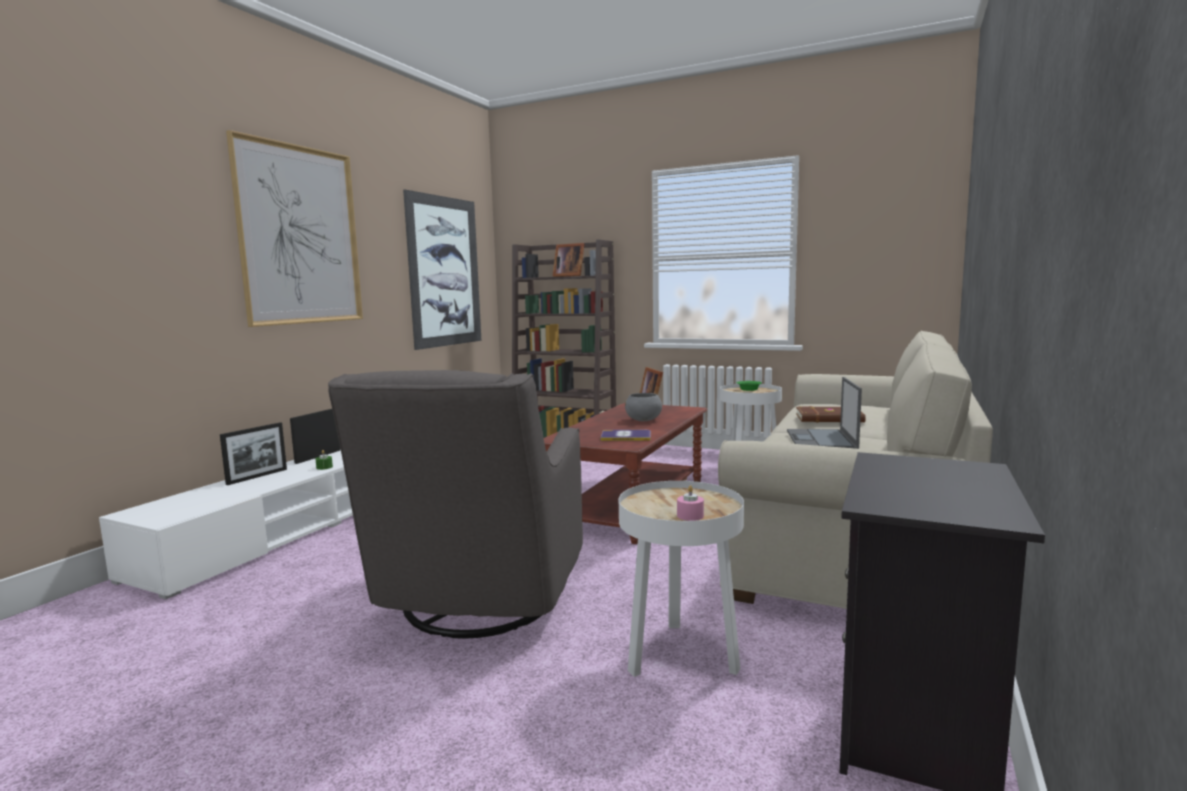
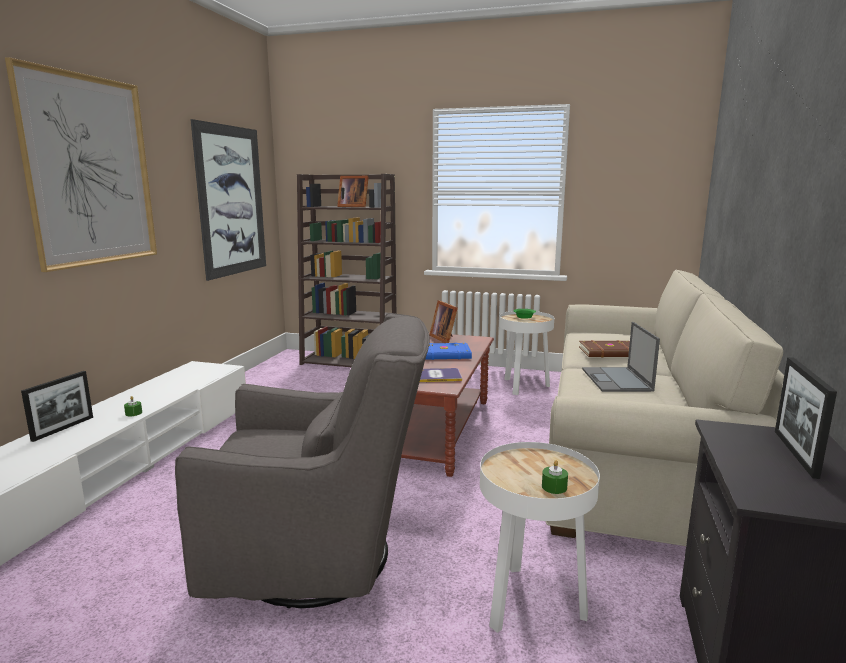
camera: 10 degrees left, 5 degrees up
picture frame [290,409,340,464] -> picture frame moved to [775,357,837,479]
grey armchair [328,370,583,639] -> grey armchair turned 90 degrees counterclockwise [175,313,430,608]
grey bowl [625,393,662,421] -> blue book [425,343,472,360]
pink candle [677,485,704,521] -> green candle [542,460,568,494]

